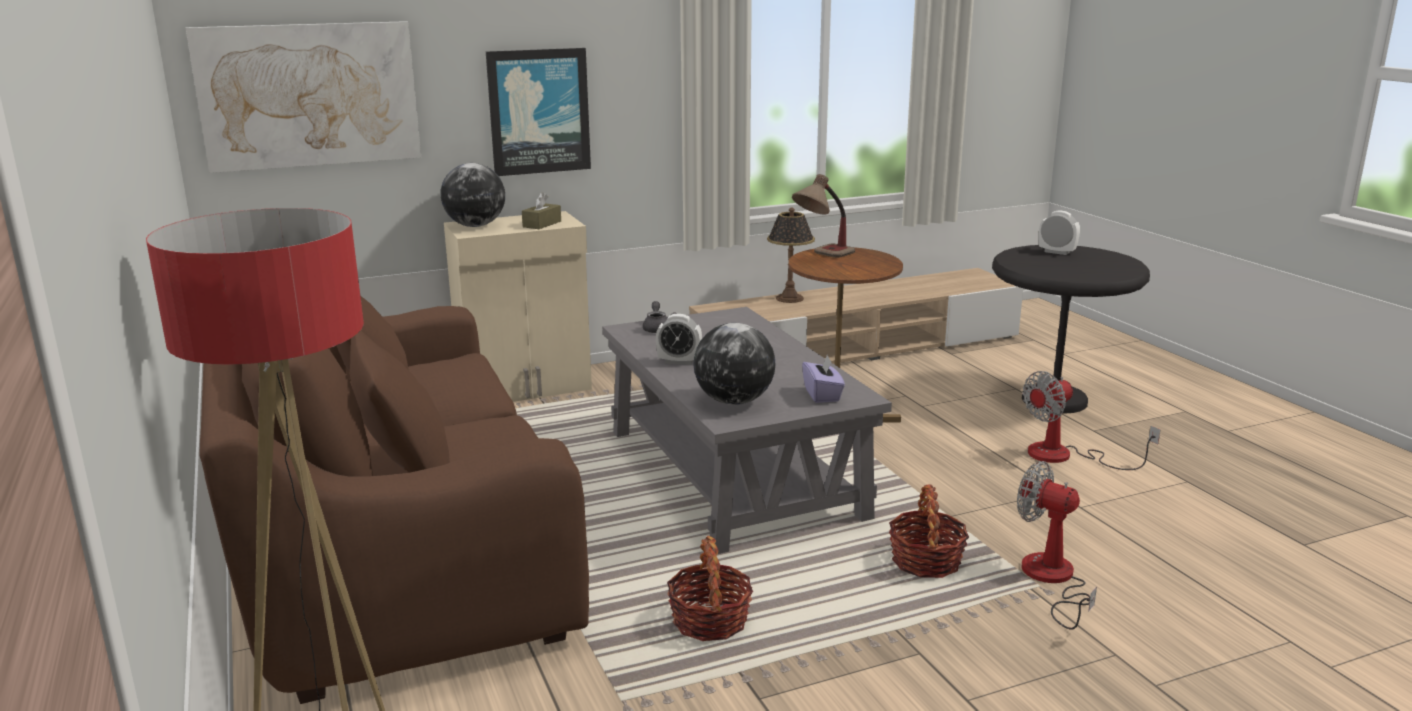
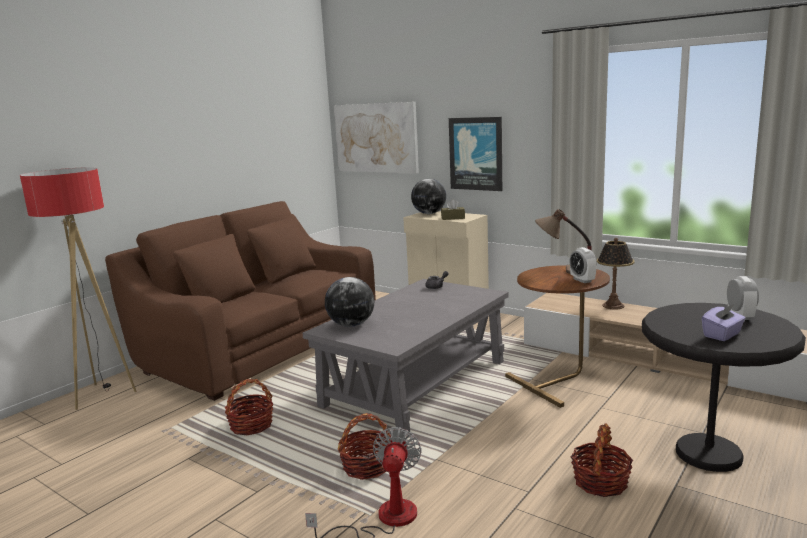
camera: 60 degrees right, 5 degrees down
alarm clock [656,314,702,365] -> alarm clock moved to [570,247,597,283]
purple tissue box [802,355,845,403] -> purple tissue box moved to [702,304,746,341]
fan [1022,371,1161,470] -> basket [571,423,633,497]

